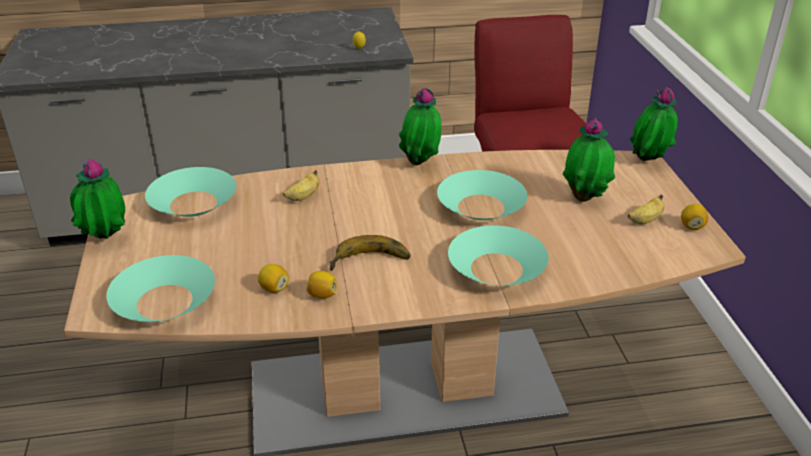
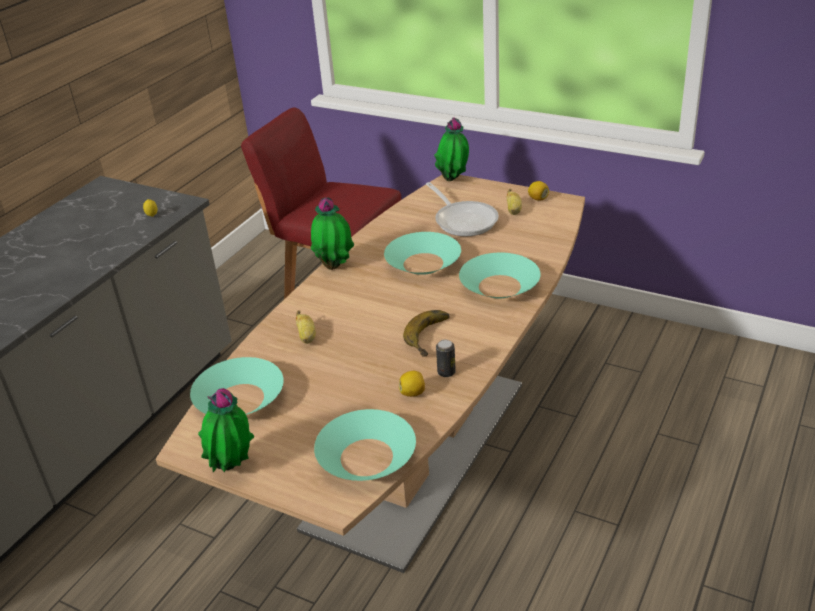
camera: 50 degrees left, 0 degrees up
lemon [307,271,337,299] -> can [436,340,456,377]
potted plant [563,118,615,202] -> frying pan [426,182,499,236]

